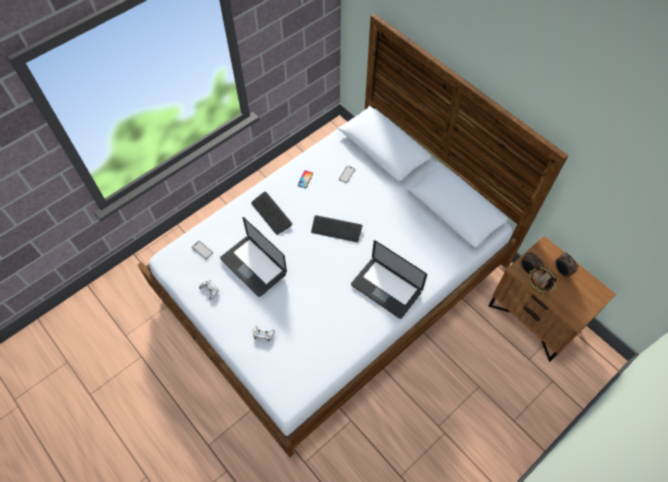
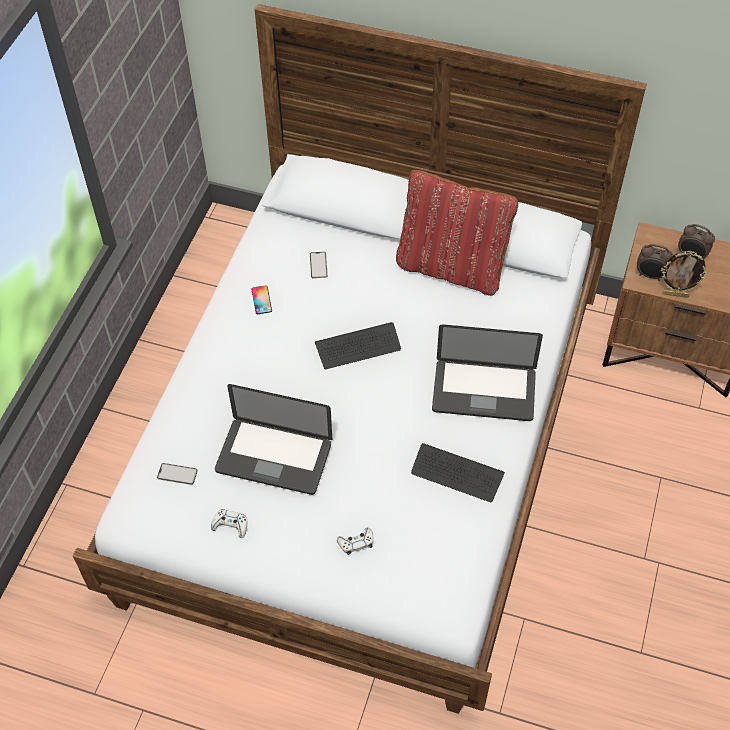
camera: 30 degrees left, 5 degrees down
keyboard [251,192,292,235] -> keyboard moved to [411,443,505,502]
none -> red pillow [396,170,518,296]

